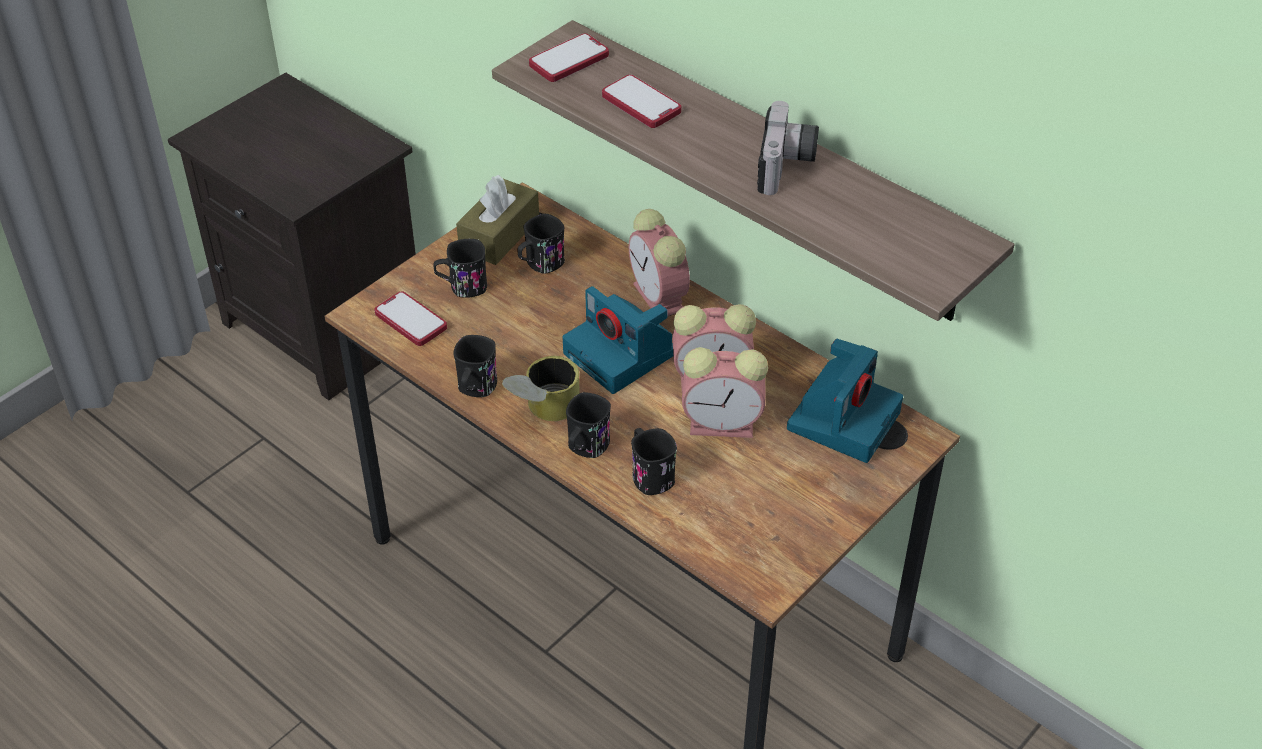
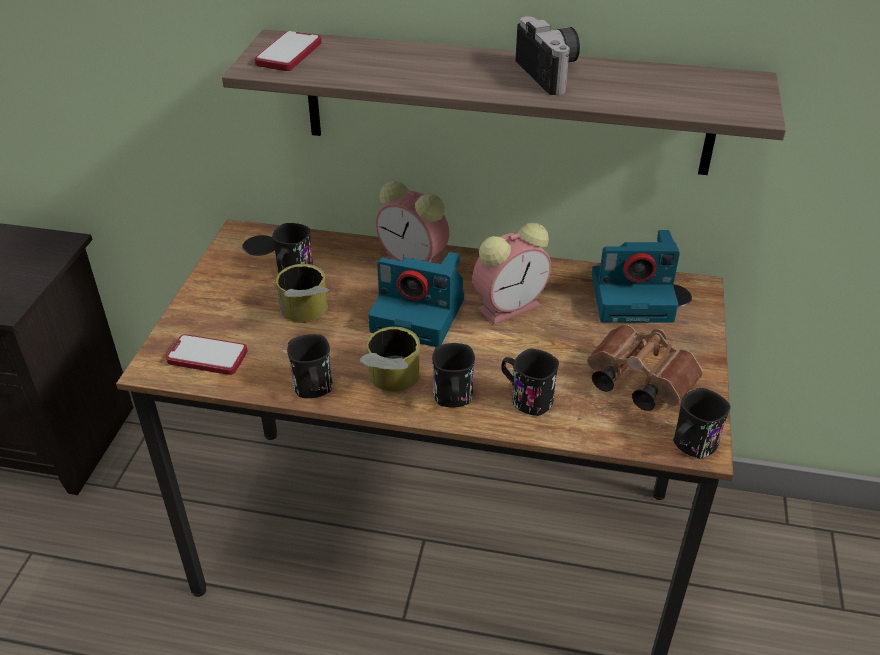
camera: 30 degrees left, 5 degrees down
black mug [433,239,487,298] -> black mug moved to [673,388,731,459]
brown tissue box [456,175,539,265] -> none
phone [602,75,681,128] -> none
alarm clock [682,347,768,438] -> none
camera [787,339,903,463] -> camera turned 90 degrees clockwise [592,230,680,323]
none -> can [276,264,329,323]
none -> brown binoculars [587,324,703,411]

